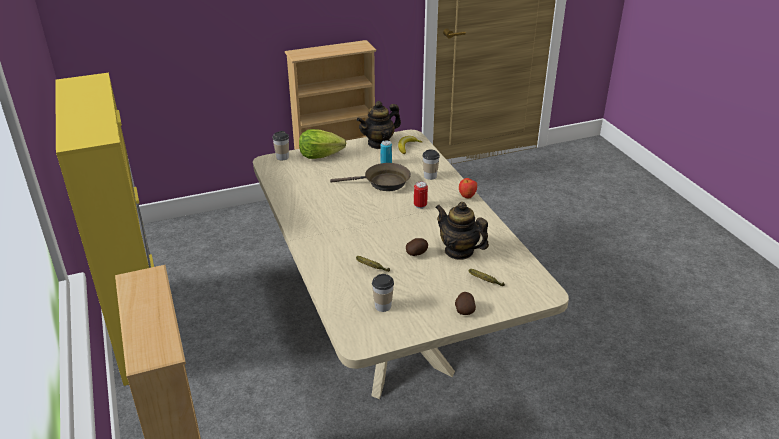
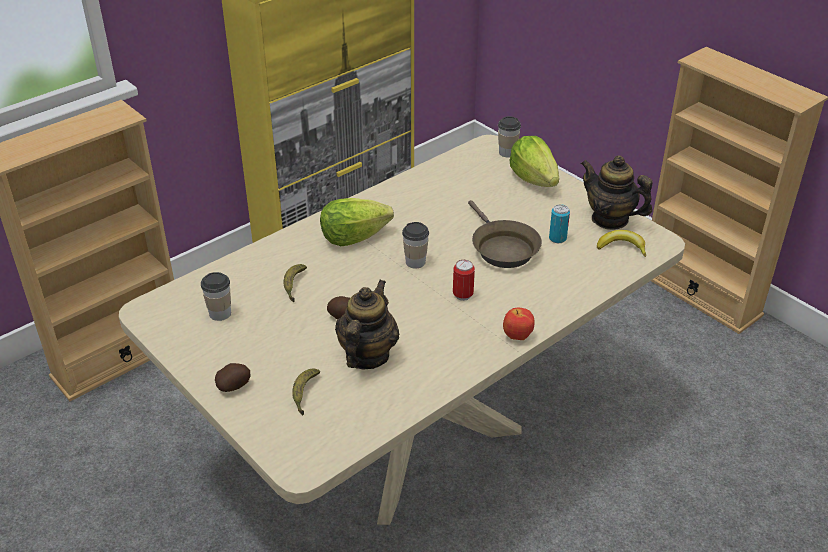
camera: 70 degrees right, 5 degrees up
cup [423,149,440,180] -> cup moved to [402,222,429,268]
none -> lettuce [320,198,394,246]

